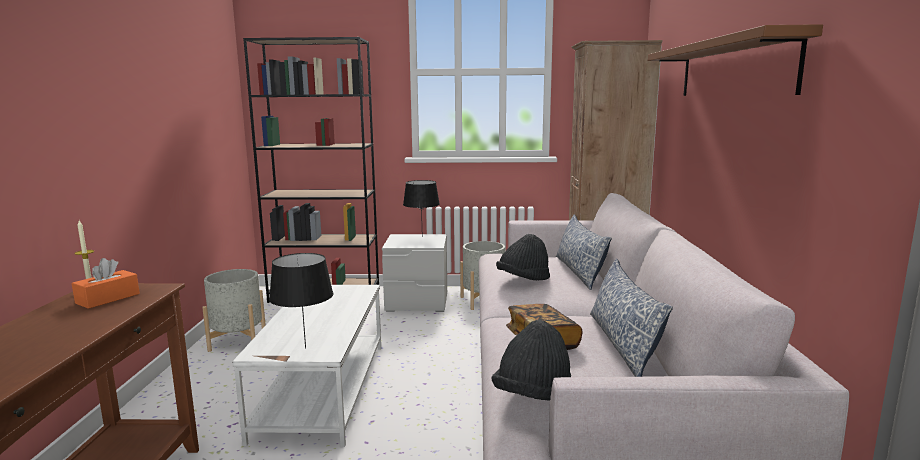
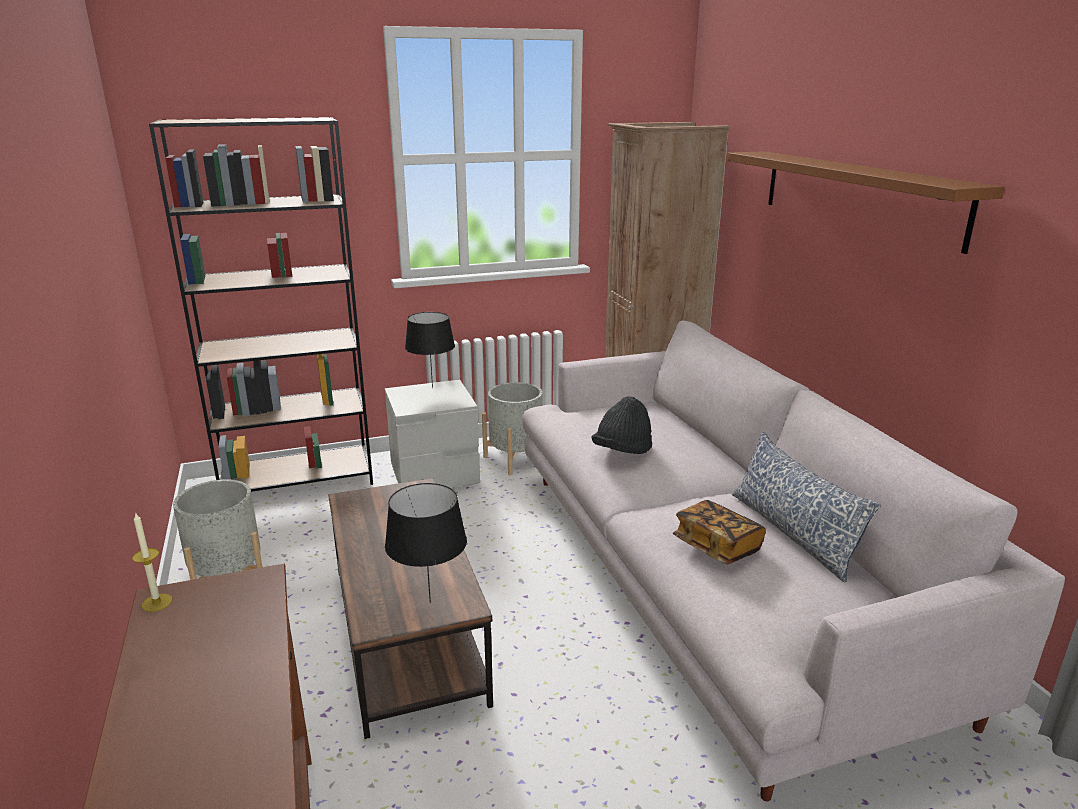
camera: 20 degrees left, 10 degrees up
orange tissue box [72,258,140,309] -> none
white coffee table [232,285,381,447] -> brown coffee table [328,478,493,739]
black hat [491,320,571,401] -> none
pillow [556,215,612,290] -> none

